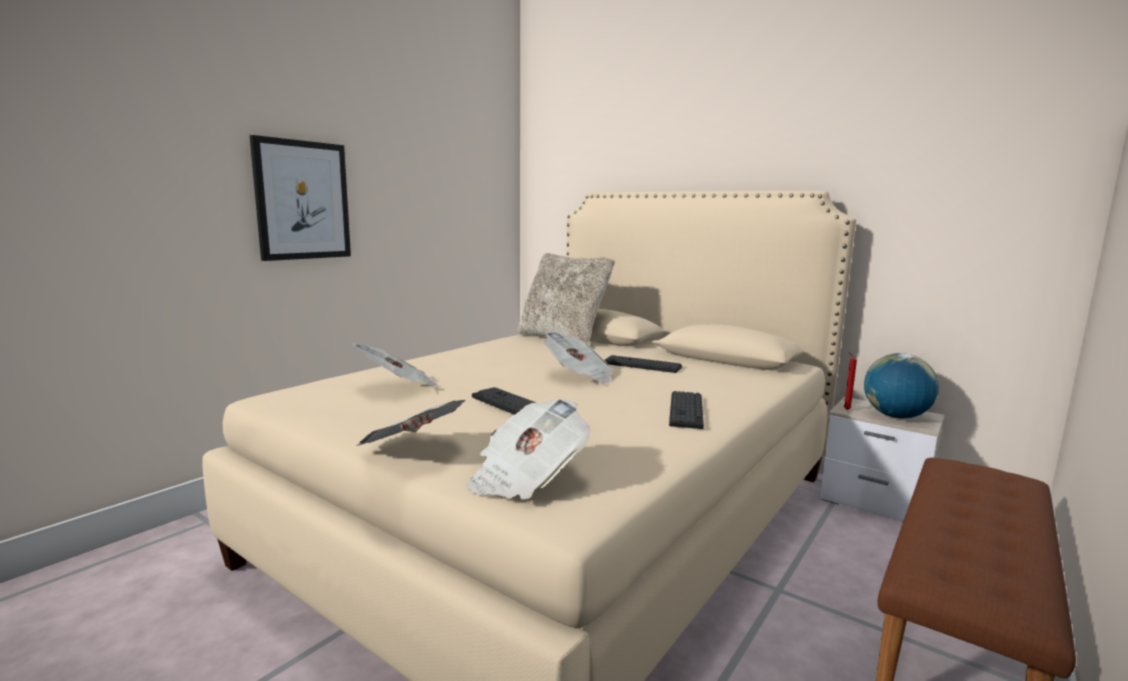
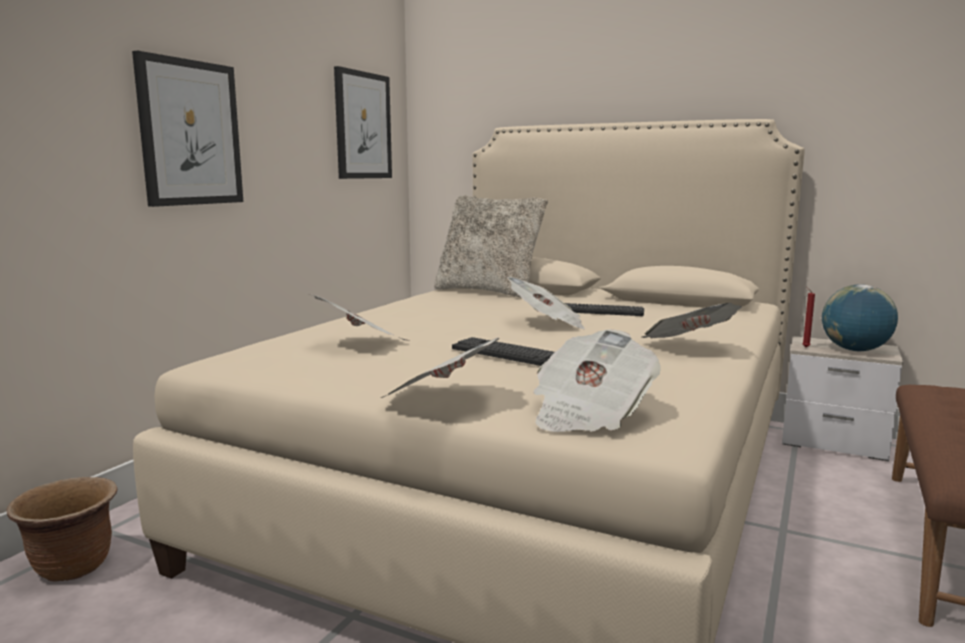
camera: 10 degrees left, 0 degrees up
keyboard [669,391,704,429] -> newspaper [641,303,742,338]
none -> brown planter [6,477,117,582]
none -> picture [334,66,392,179]

